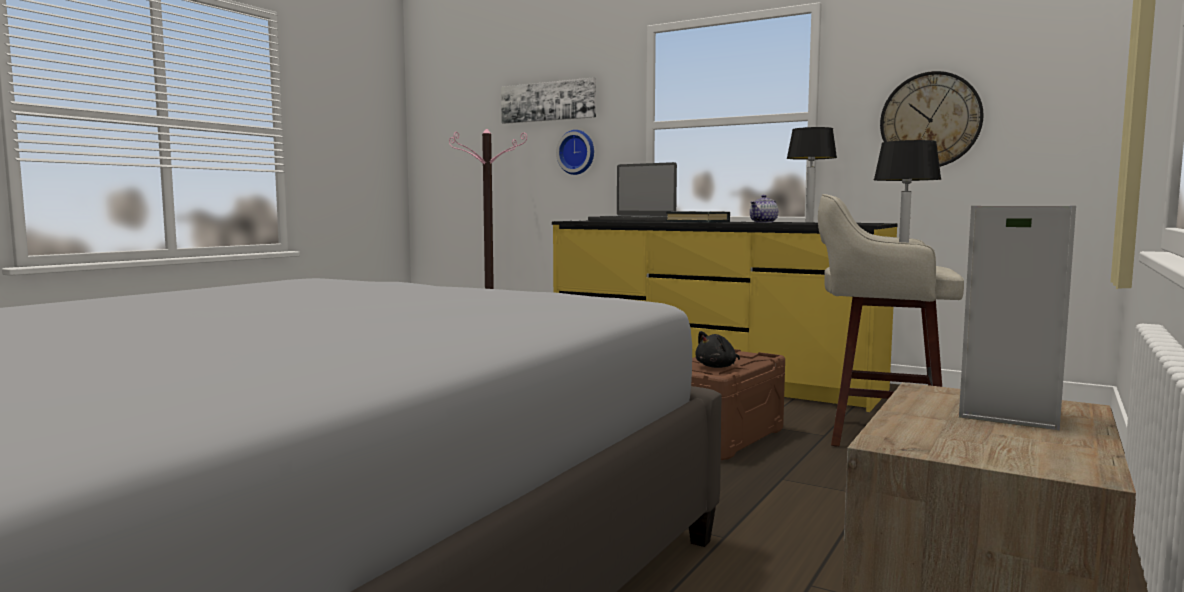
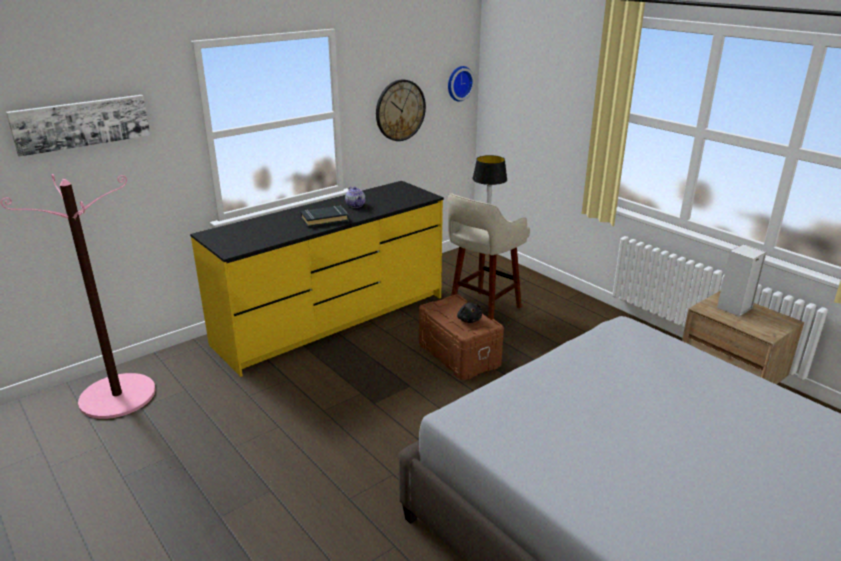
camera: 70 degrees left, 20 degrees up
wall clock [556,130,594,175] -> wall clock moved to [448,66,475,102]
laptop [588,162,677,222] -> none
table lamp [787,127,837,223] -> none

